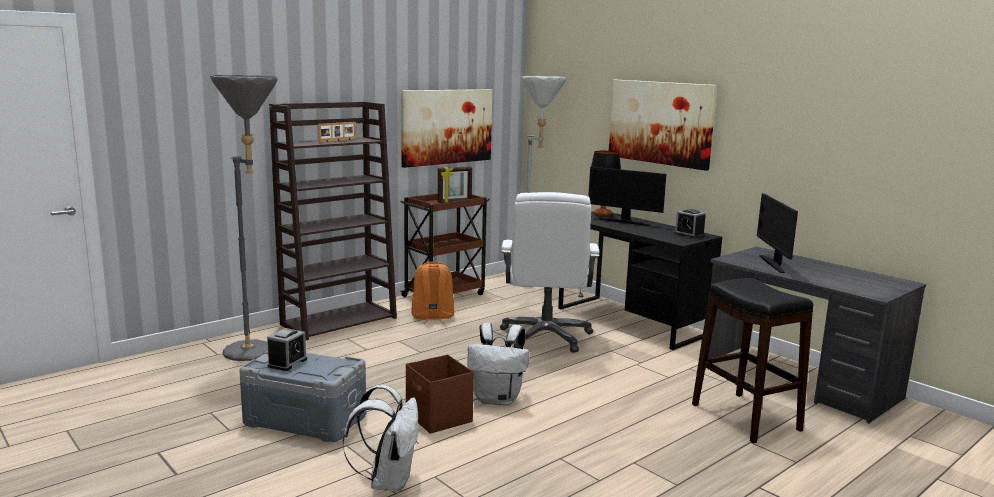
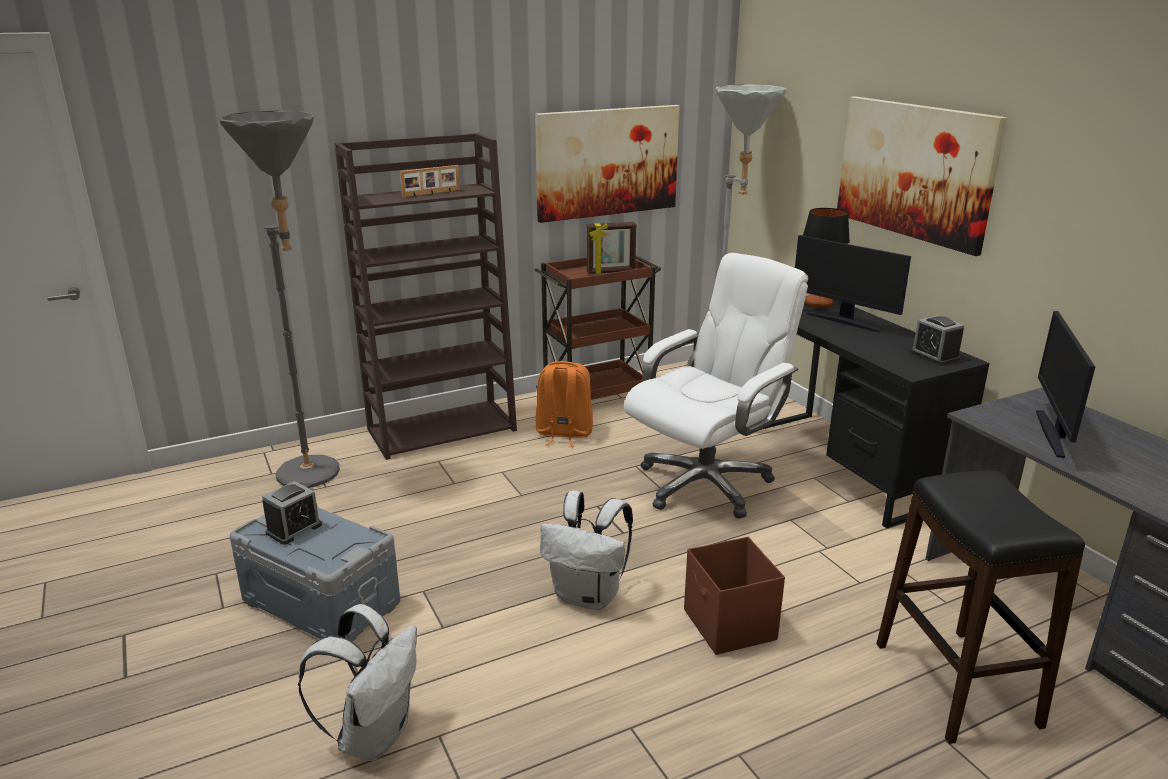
camera: 15 degrees right, 10 degrees up
brown storage box [406,354,474,434] -> brown storage box moved to [684,537,785,655]
white office chair [500,192,600,353] -> white office chair turned 150 degrees counterclockwise [624,253,808,519]

